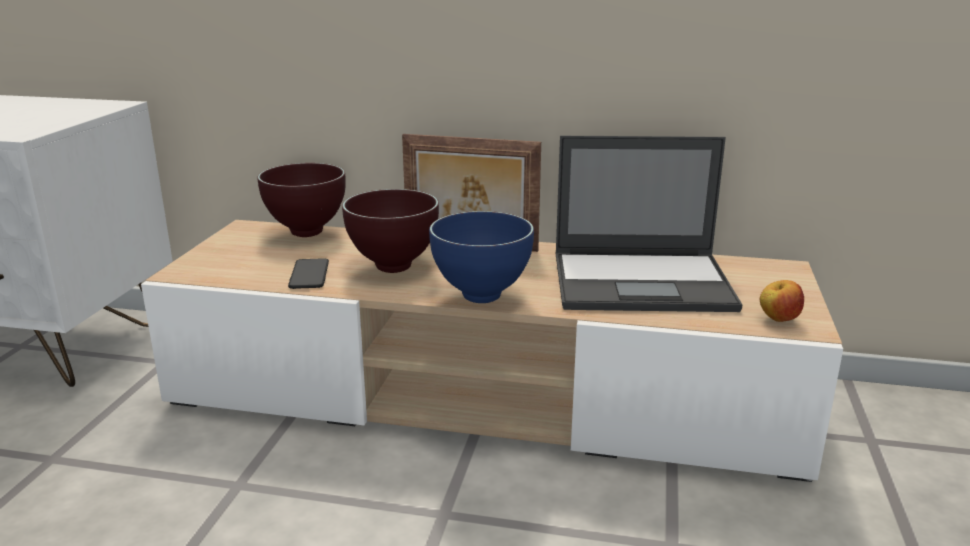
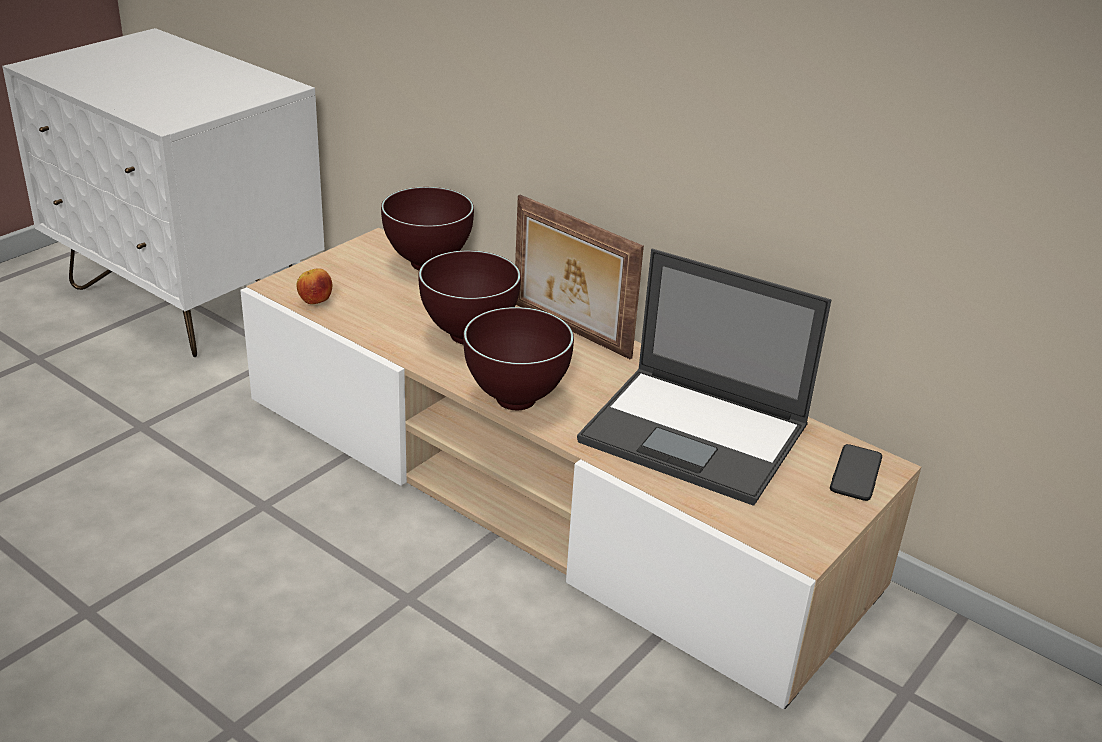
camera: 25 degrees right, 10 degrees up
phone [288,258,329,289] -> phone moved to [830,444,882,501]
blue bowl [429,211,534,303] -> brown bowl [463,307,574,410]
apple [760,280,804,322] -> apple moved to [296,269,332,304]

